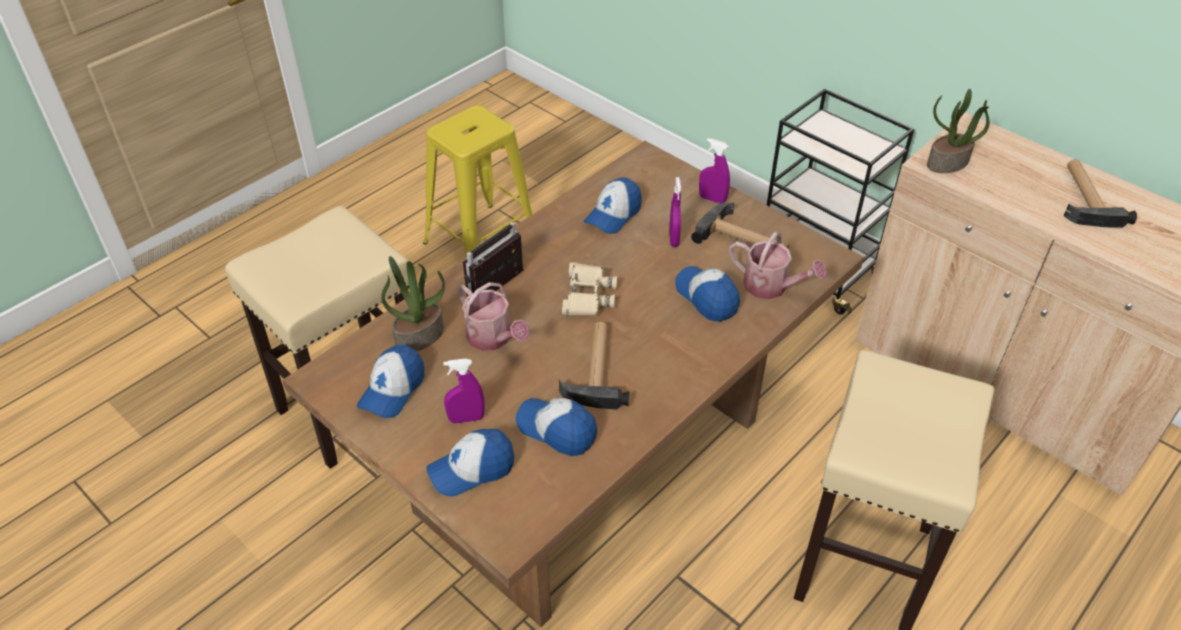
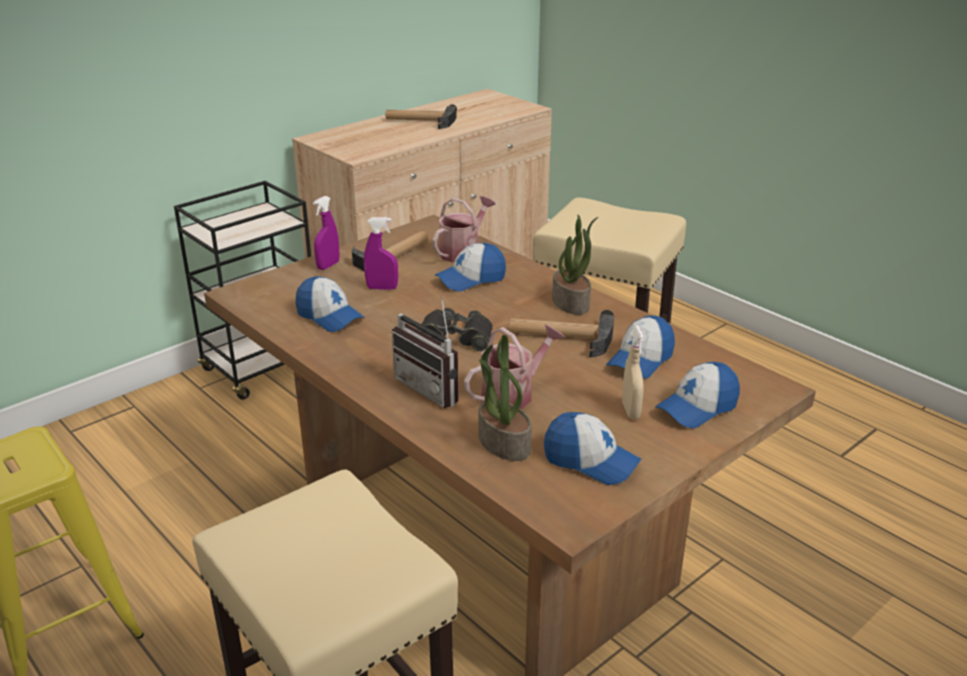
camera: 85 degrees left, 15 degrees down
cap [426,429,514,497] -> cap turned 75 degrees clockwise [655,362,740,428]
purple spray bottle [443,359,485,424] -> beige spray bottle [622,325,644,419]
beige binoculars [562,262,617,316] -> black binoculars [417,308,493,351]
potted plant [927,89,990,173] -> potted plant moved to [552,215,598,315]

